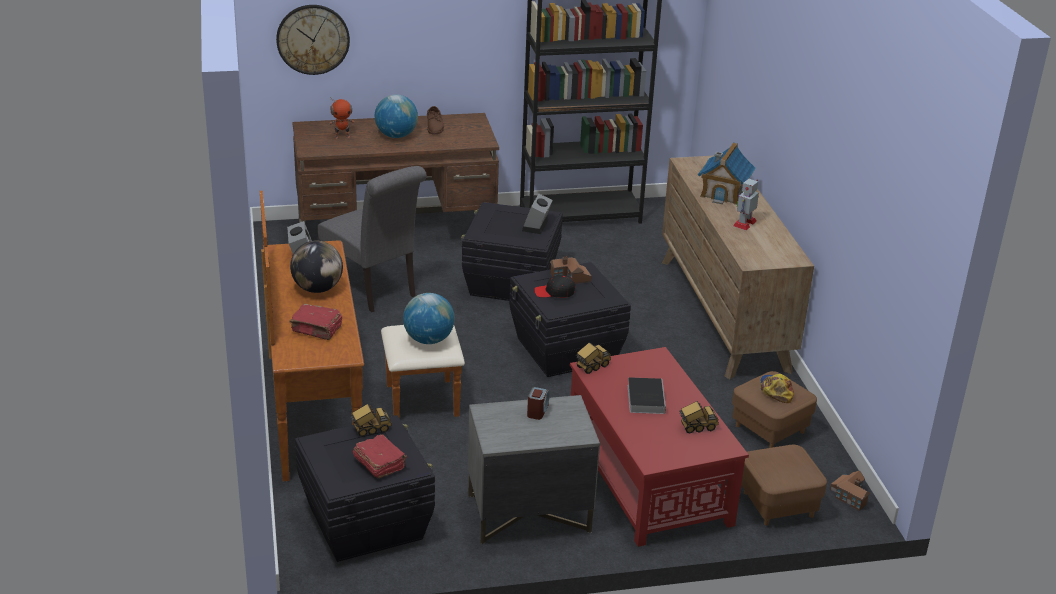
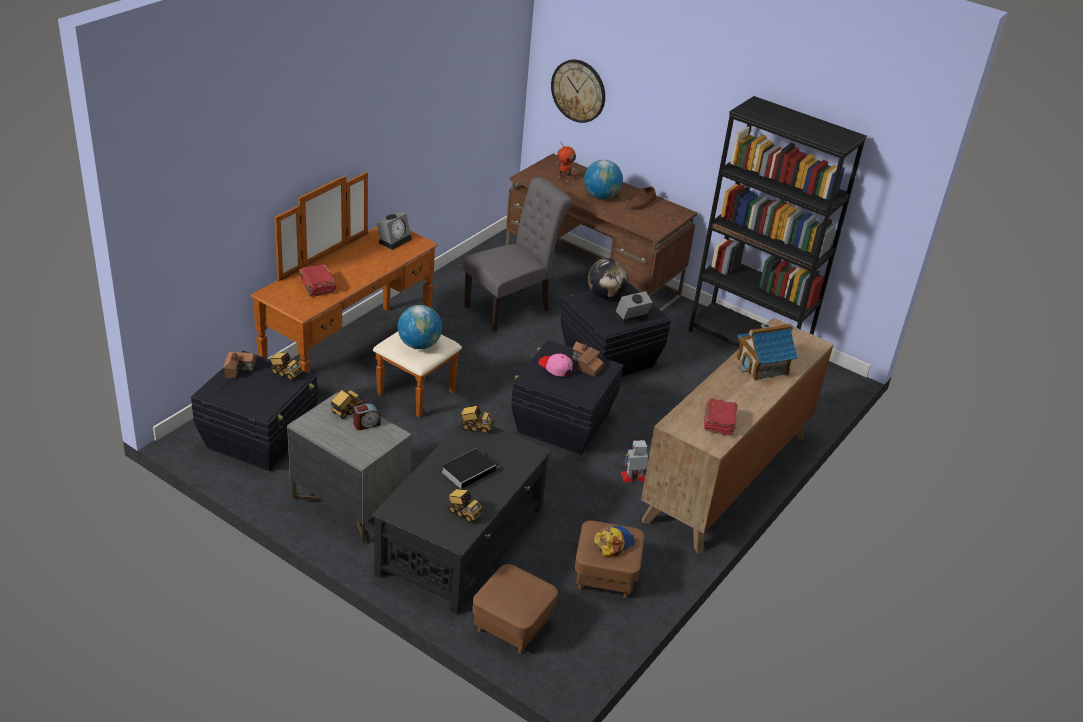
camera: 45 degrees right, 5 degrees up
globe [290,240,343,293] -> globe moved to [588,258,628,299]
grey chair [318,166,427,312] -> grey chair turned 135 degrees counterclockwise [463,177,572,332]
red book [353,434,407,478] -> red book moved to [704,398,738,435]
black cap [534,275,575,298] -> pink cap [539,353,573,377]
red coffee table [570,347,749,547] -> black coffee table [371,421,551,614]
toy robot [733,179,759,230] -> toy robot moved to [621,440,649,482]
toy house [830,471,870,511] -> toy house moved to [223,352,256,379]
none -> toy truck [330,390,363,419]

